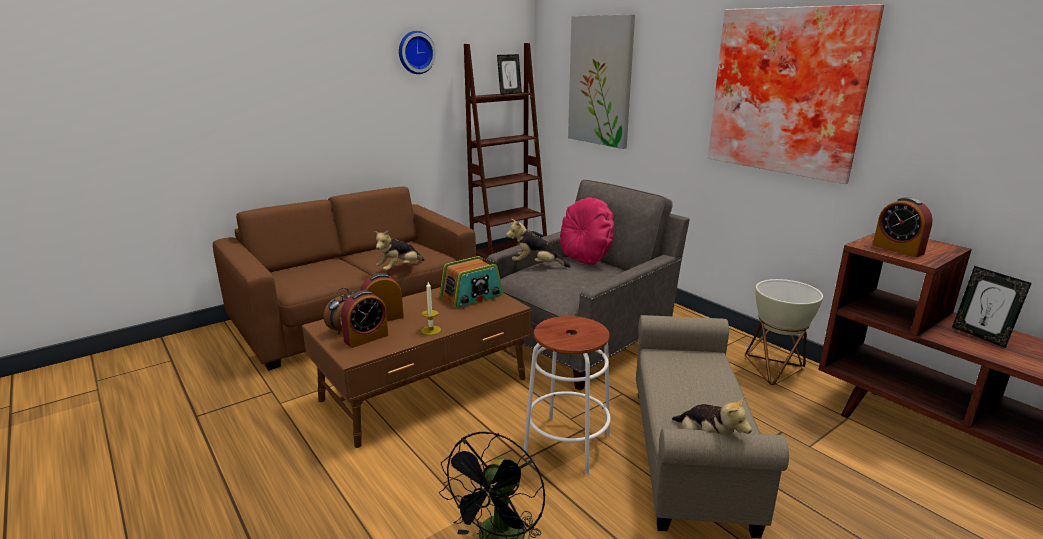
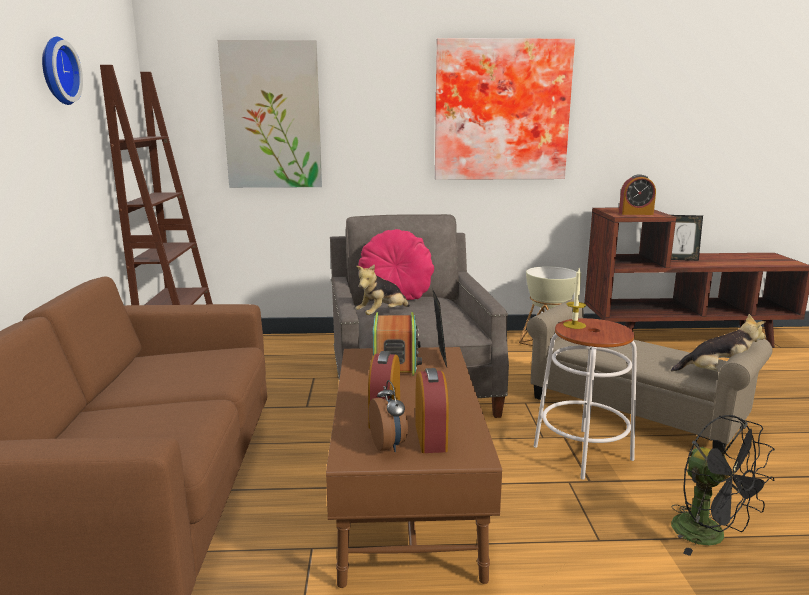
camera: 55 degrees left, 5 degrees down
plush toy [373,230,424,271] -> none
candle [421,282,441,335] -> candle moved to [563,268,586,329]
picture frame [497,54,522,95] -> picture frame moved to [433,290,447,367]

